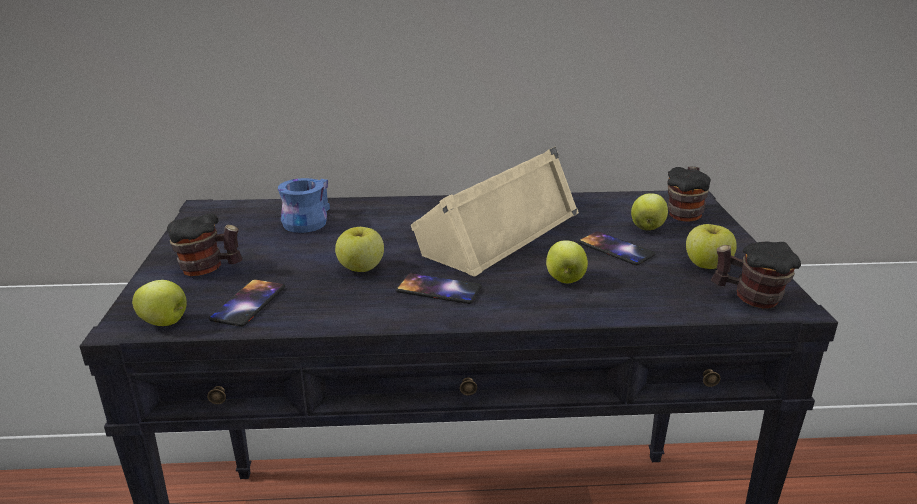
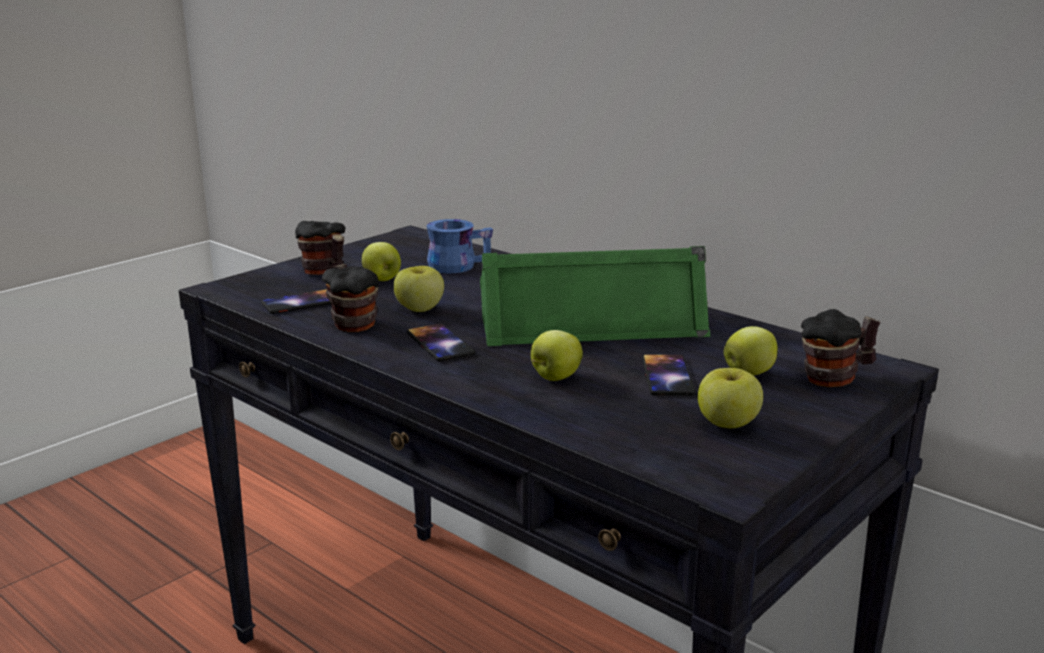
camera: 45 degrees right, 5 degrees down
apple [132,280,187,326] -> apple moved to [362,242,401,281]
beige speaker [411,147,579,277] -> green speaker [480,246,710,346]
mug [712,242,801,308] -> mug moved to [322,264,379,332]

